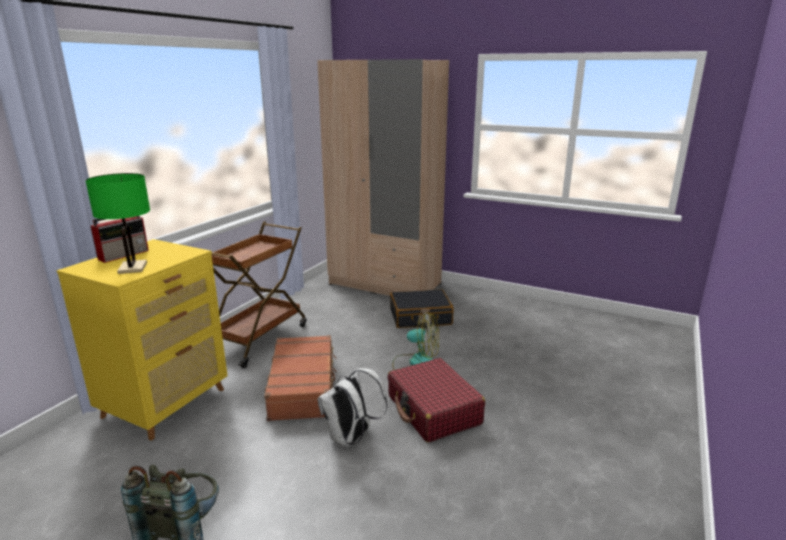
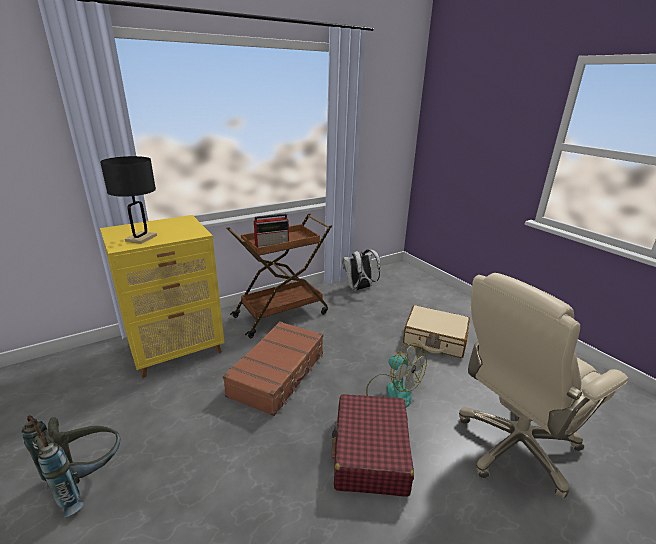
camera: 30 degrees right, 5 degrees up
green table lamp [85,173,150,274] -> black table lamp [100,156,157,244]
radio [91,216,149,263] -> radio moved to [254,214,289,248]
beige wardrobe [317,59,449,296] -> none
white backpack [317,368,388,447] -> white backpack moved to [342,249,380,291]
black suitcase [390,289,454,328] -> beige suitcase [403,305,470,358]
none -> beige office chair [459,273,628,499]

